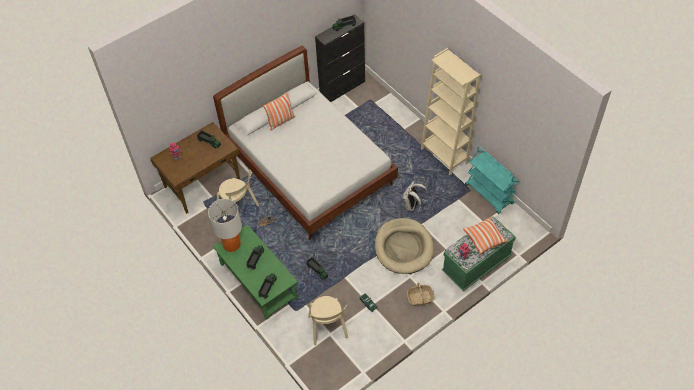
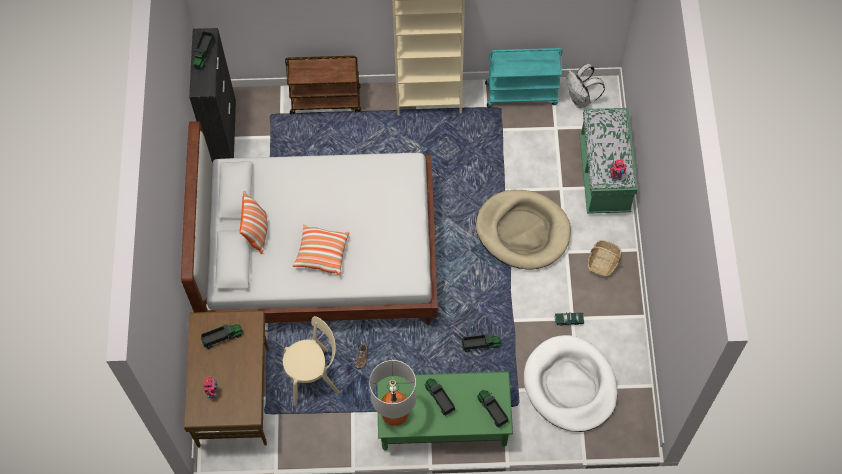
camera: 55 degrees left, 10 degrees up
beige chair [308,296,348,345] -> white dog bed [524,335,618,432]
white backpack [402,181,428,211] -> white backpack moved to [566,64,605,108]
pillow [463,217,508,254] -> pillow moved to [293,225,349,276]
none -> brown cart [285,56,361,114]

